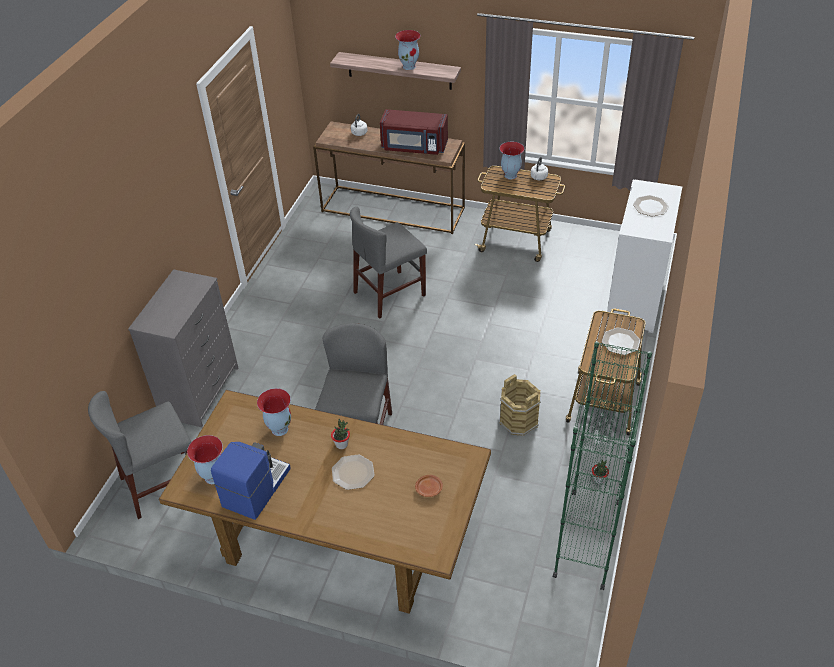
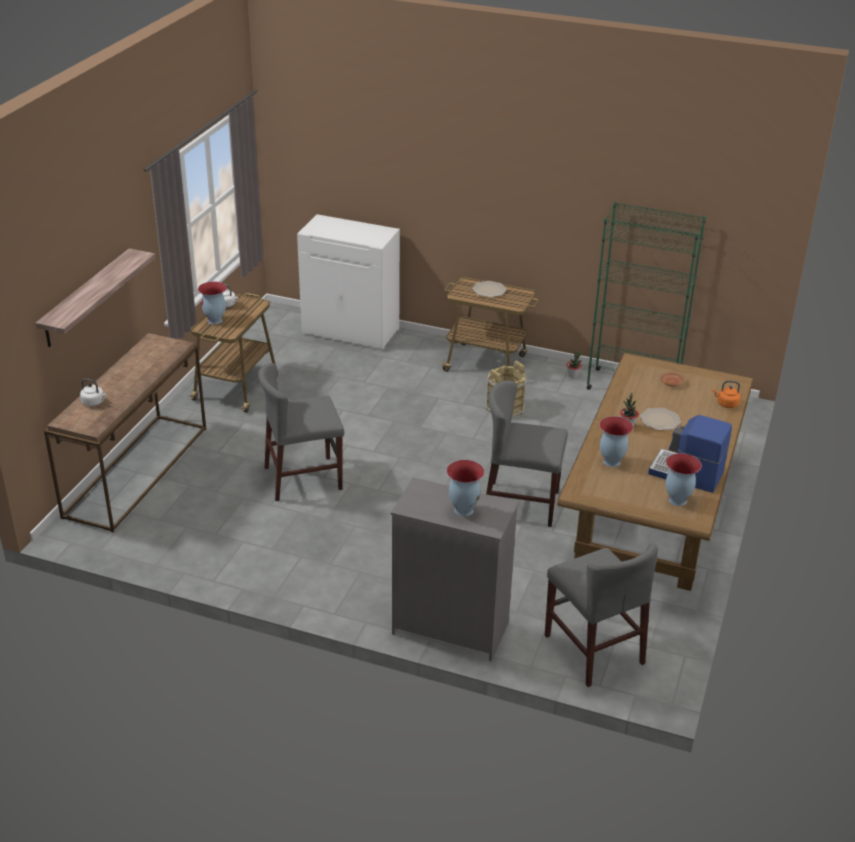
camera: 90 degrees left, 10 degrees down
grey chair [350,207,427,319] -> grey chair turned 105 degrees clockwise [258,363,344,501]
red microwave [380,109,448,155] -> none
vase [395,30,421,70] -> vase moved to [447,460,484,516]
plate [633,195,669,216] -> none
none -> orange kettle [712,380,741,408]

